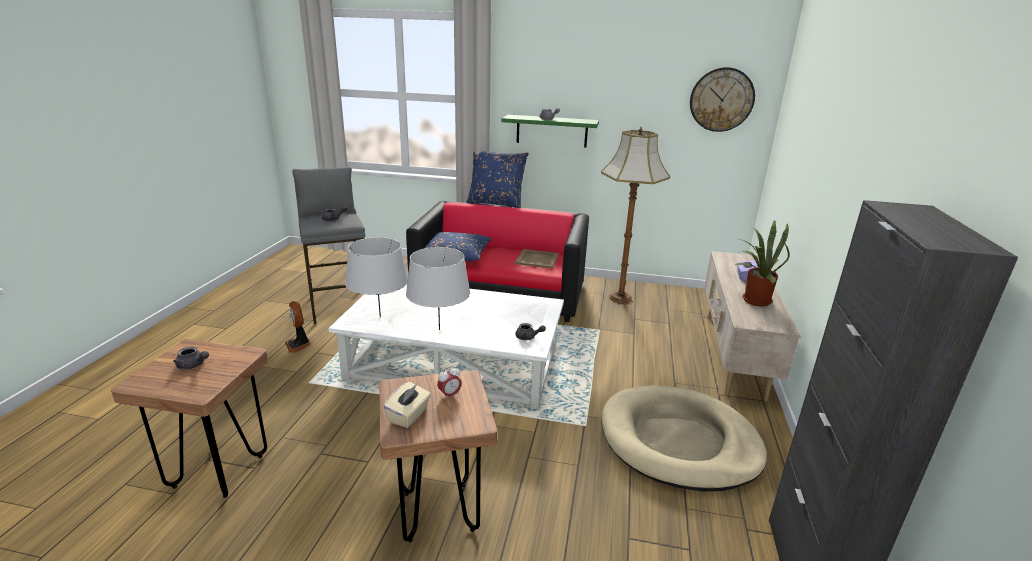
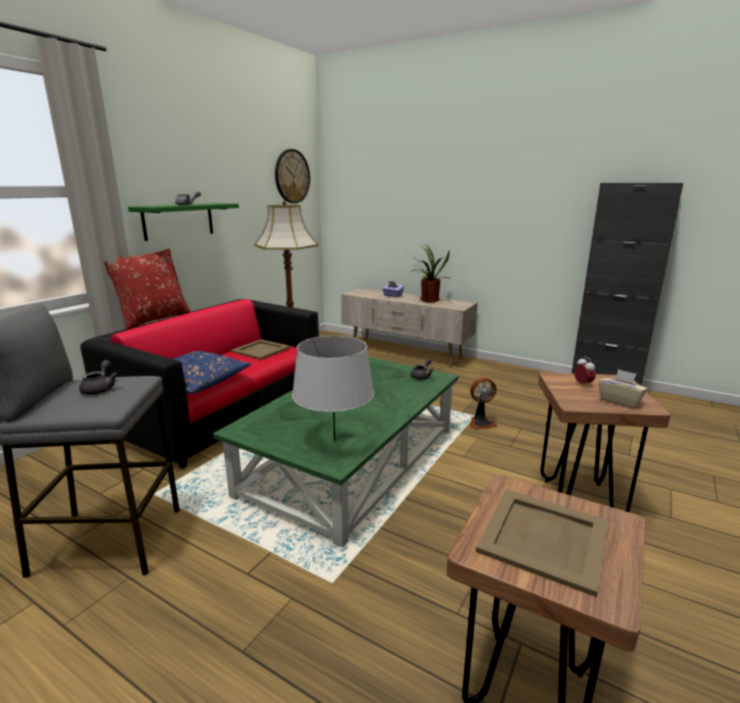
camera: 70 degrees left, 5 degrees down
grey teapot [173,347,209,369] -> beige tray [476,489,609,597]
fan [285,301,311,353] -> fan moved to [470,377,497,430]
white coffee table [328,285,564,410] -> green coffee table [213,357,458,547]
grey table lamp [406,247,470,330] -> none
blue pillow [466,151,528,208] -> red pillow [104,248,191,330]
beige dog bed [602,386,767,491] -> none

